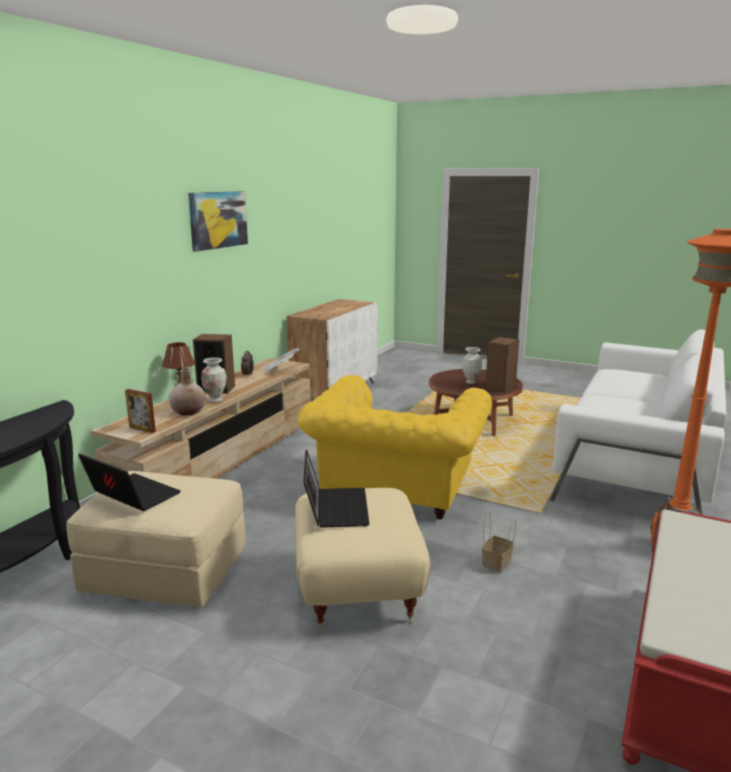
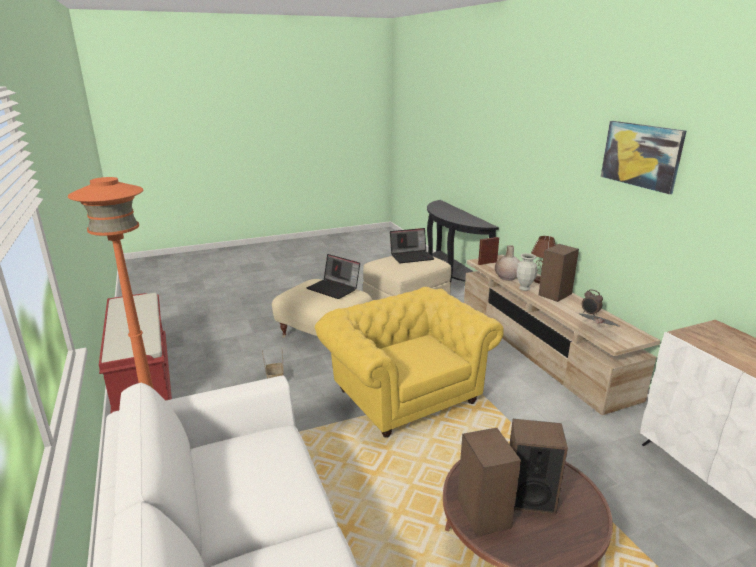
camera: 130 degrees right, 5 degrees up
vase [462,347,482,384] -> speaker [510,419,568,515]

